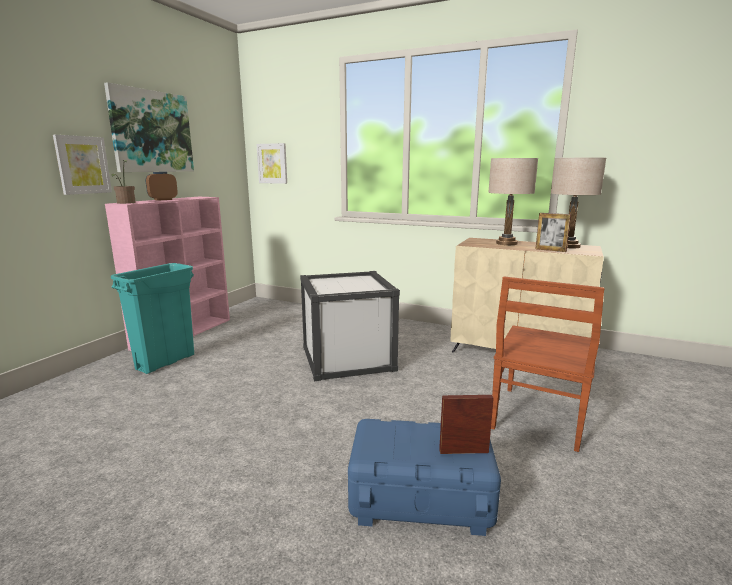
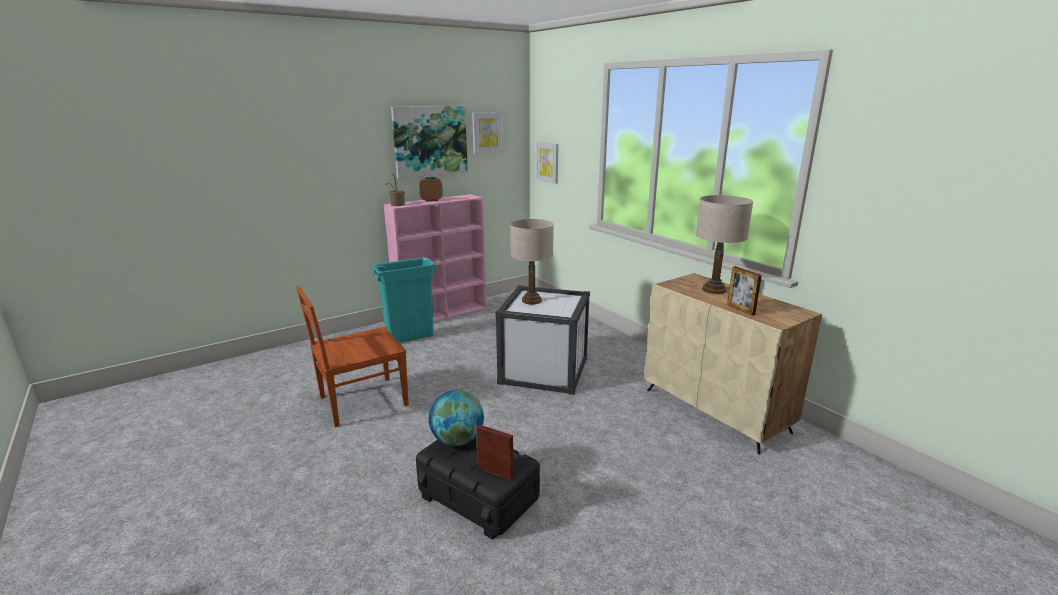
camera: 30 degrees right, 5 degrees up
picture [53,135,112,195] -> picture moved to [472,112,504,154]
blue storage box [348,419,501,536] -> black storage box [416,437,540,540]
brown chair [491,277,605,452] -> brown chair moved to [296,286,409,427]
beige table lamp [551,158,606,248] -> beige table lamp moved to [510,219,554,305]
none -> globe [429,390,484,446]

